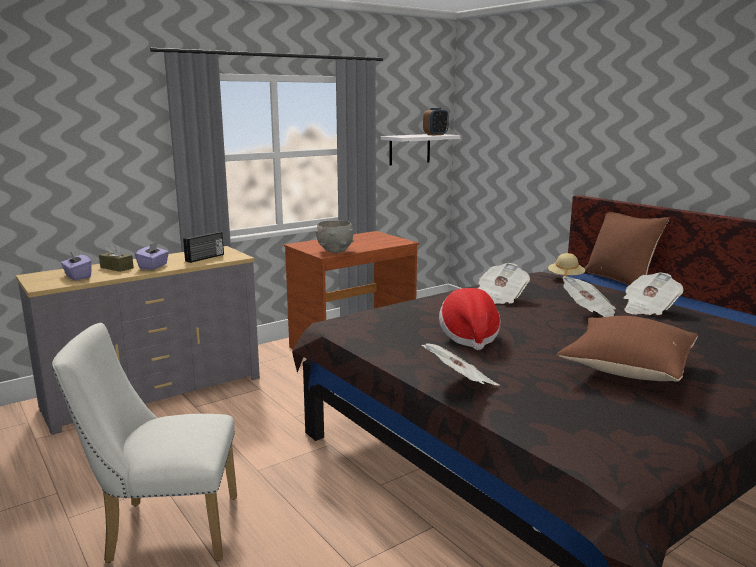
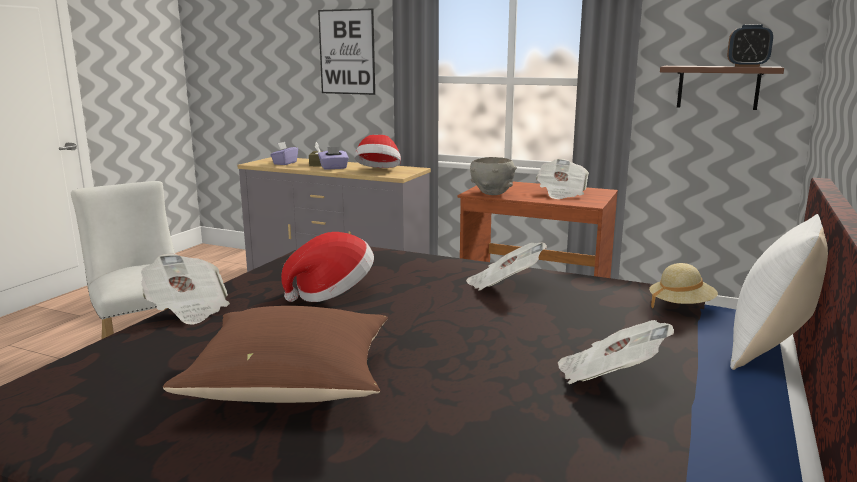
camera: 60 degrees right, 0 degrees up
radio [183,231,224,263] -> hat [355,135,401,168]
white shelf [381,134,460,165] -> brown shelf [660,66,784,110]
newspaper [563,276,616,317] -> newspaper moved to [536,159,589,199]
brown pillow [584,212,670,285] -> white pillow [730,214,828,370]
none -> picture [318,8,375,95]

